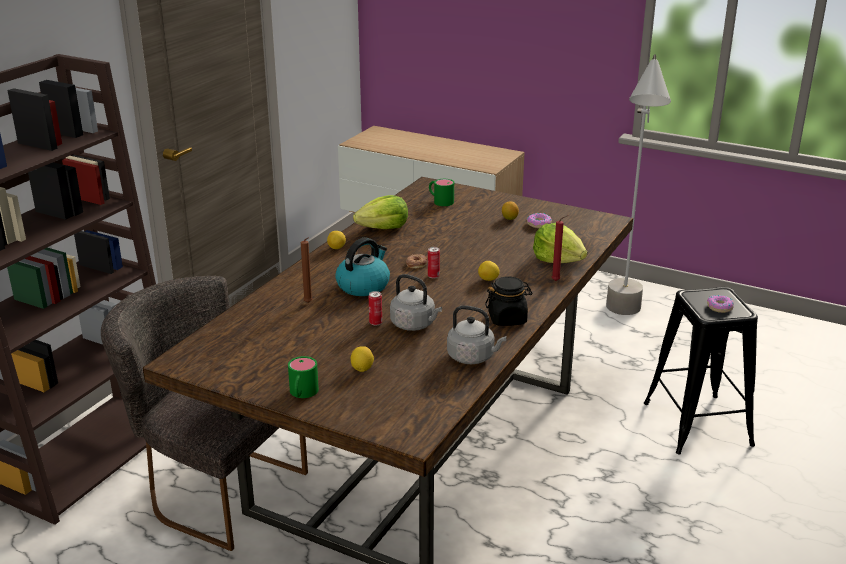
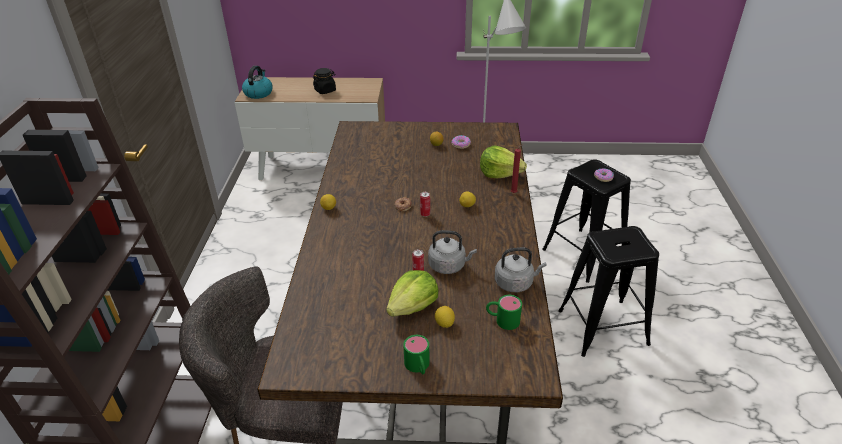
camera: 25 degrees left, 10 degrees up
brown candle [301,237,312,303] -> none
kettle [335,238,390,296] -> kettle moved to [242,66,273,99]
lettuce [353,195,408,229] -> lettuce moved to [386,270,438,317]
green mug [429,179,454,206] -> green mug moved to [486,295,522,330]
black jar [485,277,533,326] -> black jar moved to [313,68,336,94]
none -> black stool [558,226,659,357]

